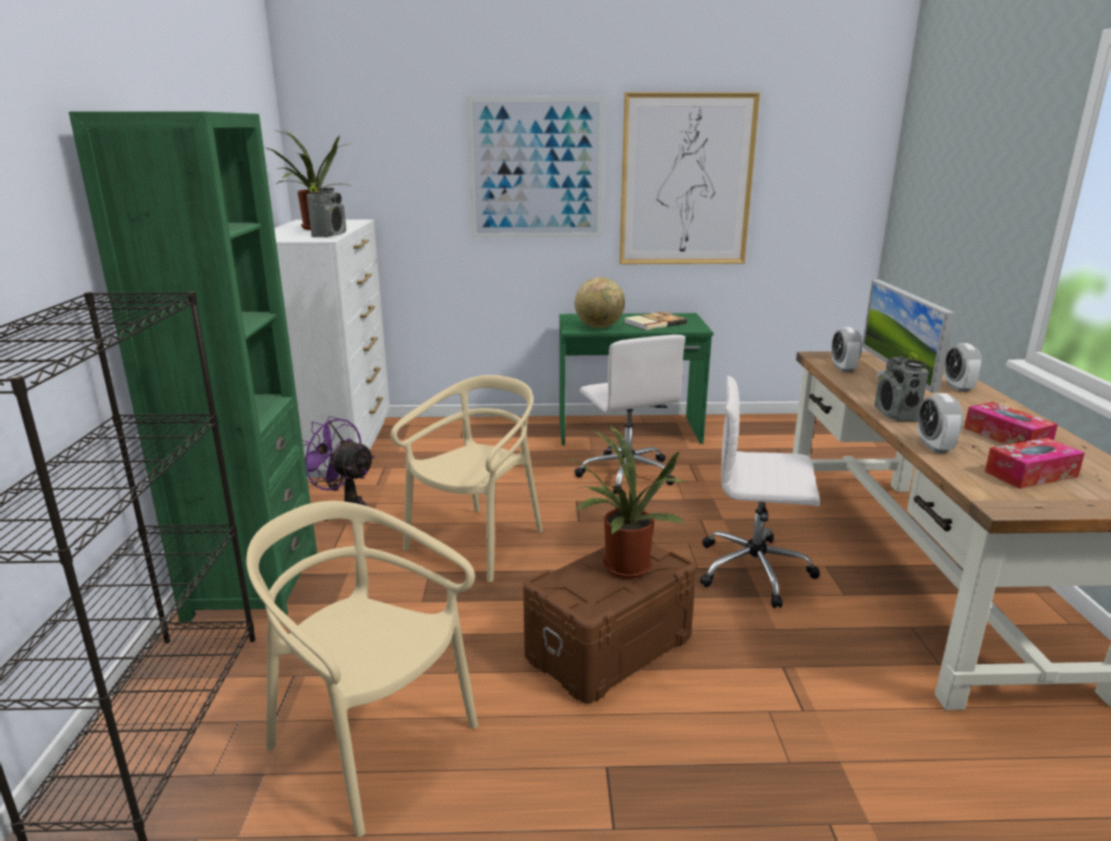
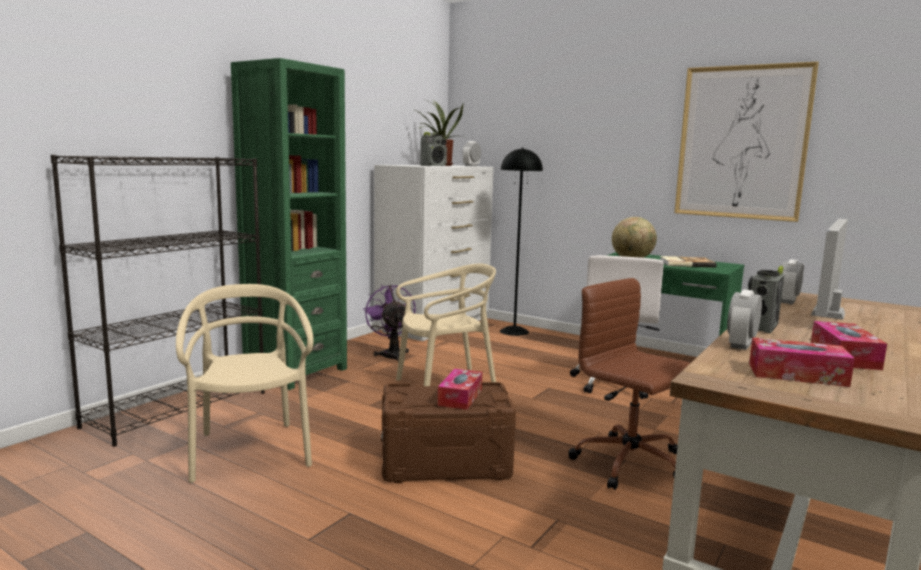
camera: 35 degrees right, 10 degrees down
picture [467,97,605,237] -> none
potted plant [563,423,687,579] -> tissue box [438,369,482,410]
white office chair [700,375,820,608] -> brown office chair [568,278,690,490]
alarm clock [944,343,982,392] -> alarm clock moved to [463,141,481,166]
none -> black floor lamp [500,148,543,336]

